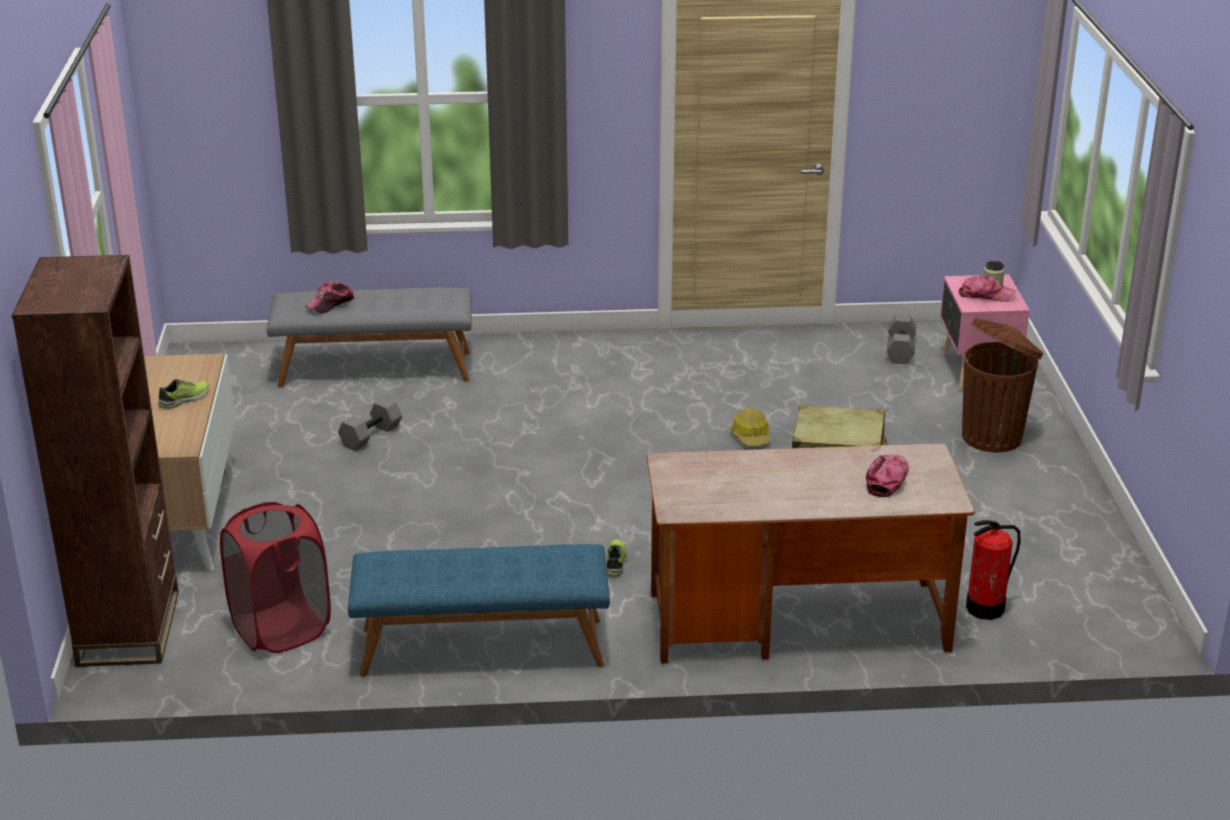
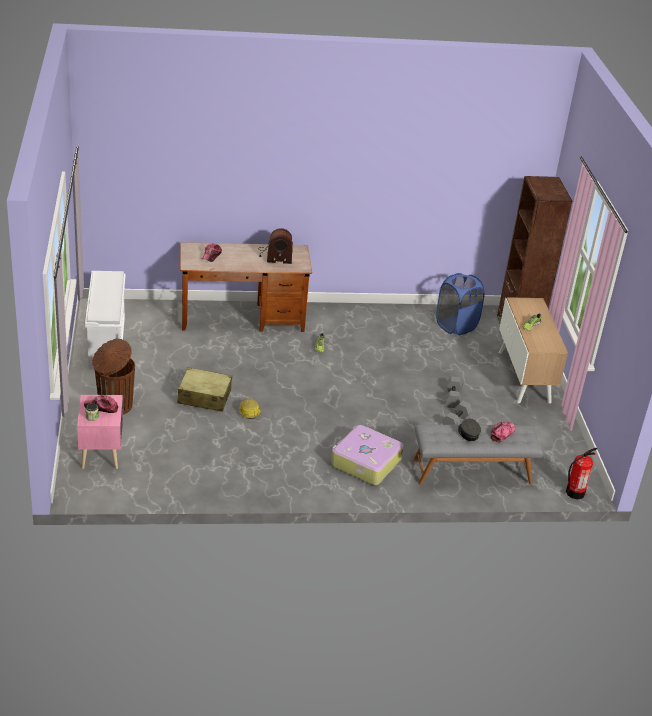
camera: 175 degrees right, 5 degrees up
red laundry basket [220,502,331,653] -> blue laundry basket [436,273,485,335]
blue bench [348,544,610,677] -> none
grey dumbbell [887,314,916,364] -> grey dumbbell moved to [445,376,462,408]
fire extinguisher [966,520,1021,620] -> fire extinguisher moved to [566,448,597,499]
none -> white shoe rack [85,271,126,369]
none -> radio [259,228,293,264]
none -> suitcase [331,425,404,485]
none -> grey cap [458,418,481,441]

